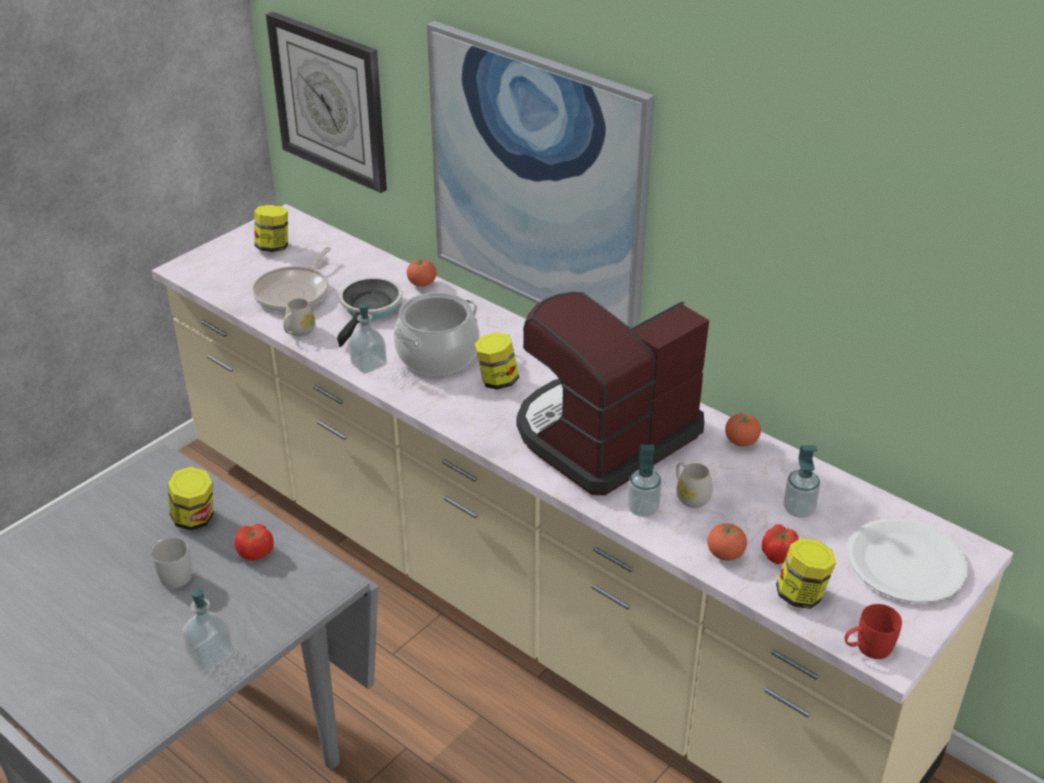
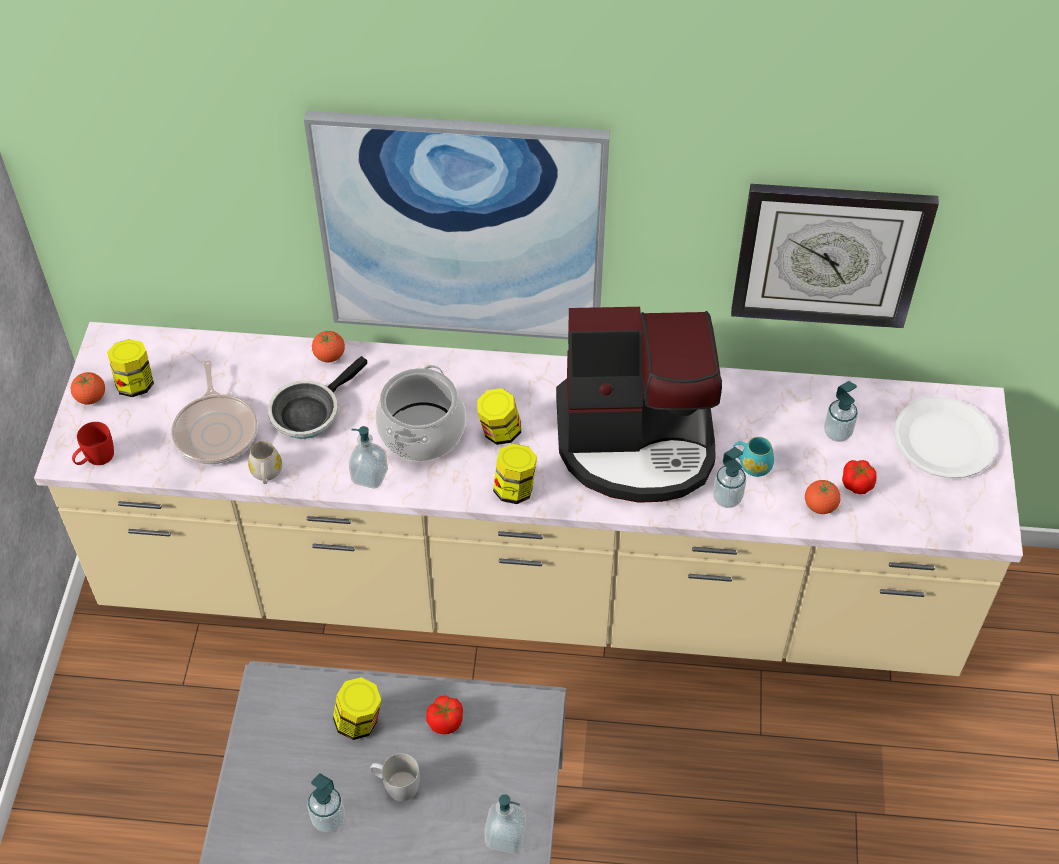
camera: 35 degrees left, 15 degrees up
wall clock [266,12,387,193] -> wall clock moved to [731,184,939,328]
frying pan [337,277,402,347] -> frying pan turned 120 degrees counterclockwise [268,356,367,439]
coffee machine [517,292,709,495] -> coffee machine turned 105 degrees counterclockwise [556,307,722,503]
white mug [676,462,713,508] -> turquoise mug [733,437,774,477]
tomato [725,413,761,446] -> tomato moved to [71,372,105,405]
jar [776,538,836,609] -> jar moved to [493,443,537,504]
red mug [844,604,902,659] -> red mug moved to [72,422,114,465]
none -> soap dispenser [308,773,345,832]

